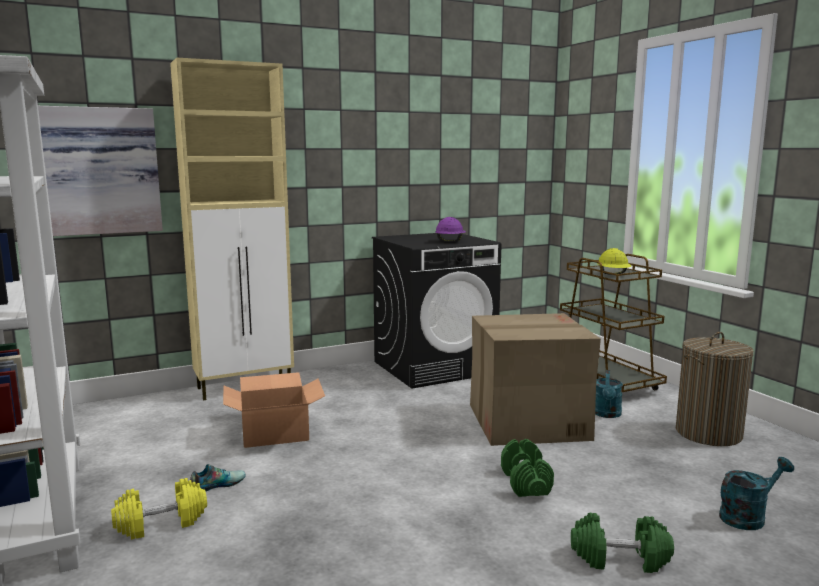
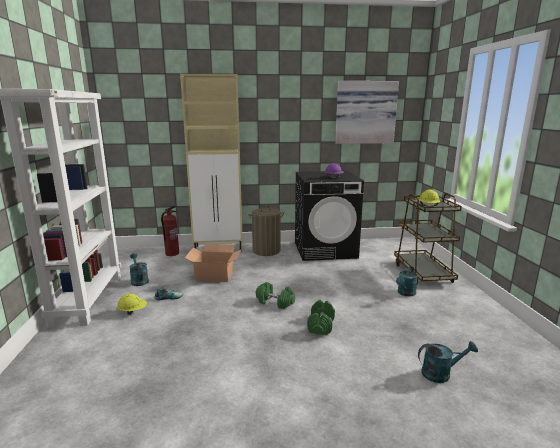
camera: 20 degrees right, 5 degrees up
picture [38,106,163,236] -> picture moved to [335,81,399,144]
yellow dumbbell [111,478,207,540] -> yellow hard hat [117,294,147,315]
cardboard box [470,313,601,446] -> none
green dumbbell [571,513,674,573] -> green dumbbell moved to [256,282,295,309]
laundry basket [676,332,754,446] -> laundry basket moved to [248,205,284,256]
none -> turquoise watering can [129,253,149,286]
none -> fire extinguisher [161,206,179,256]

